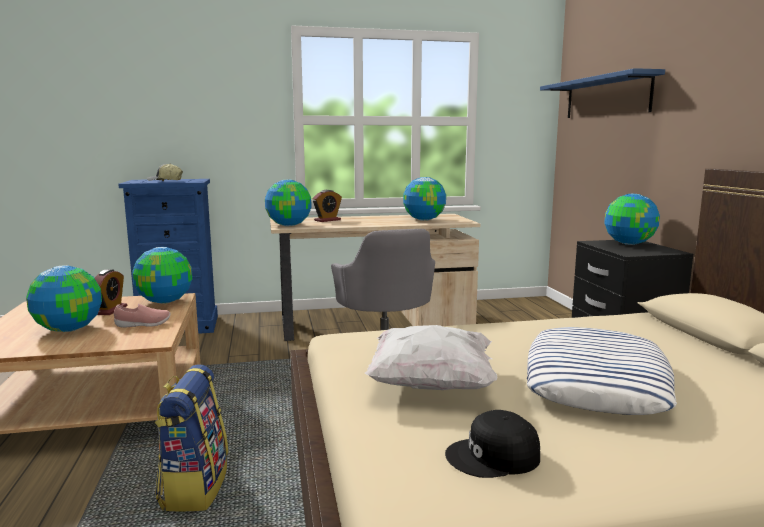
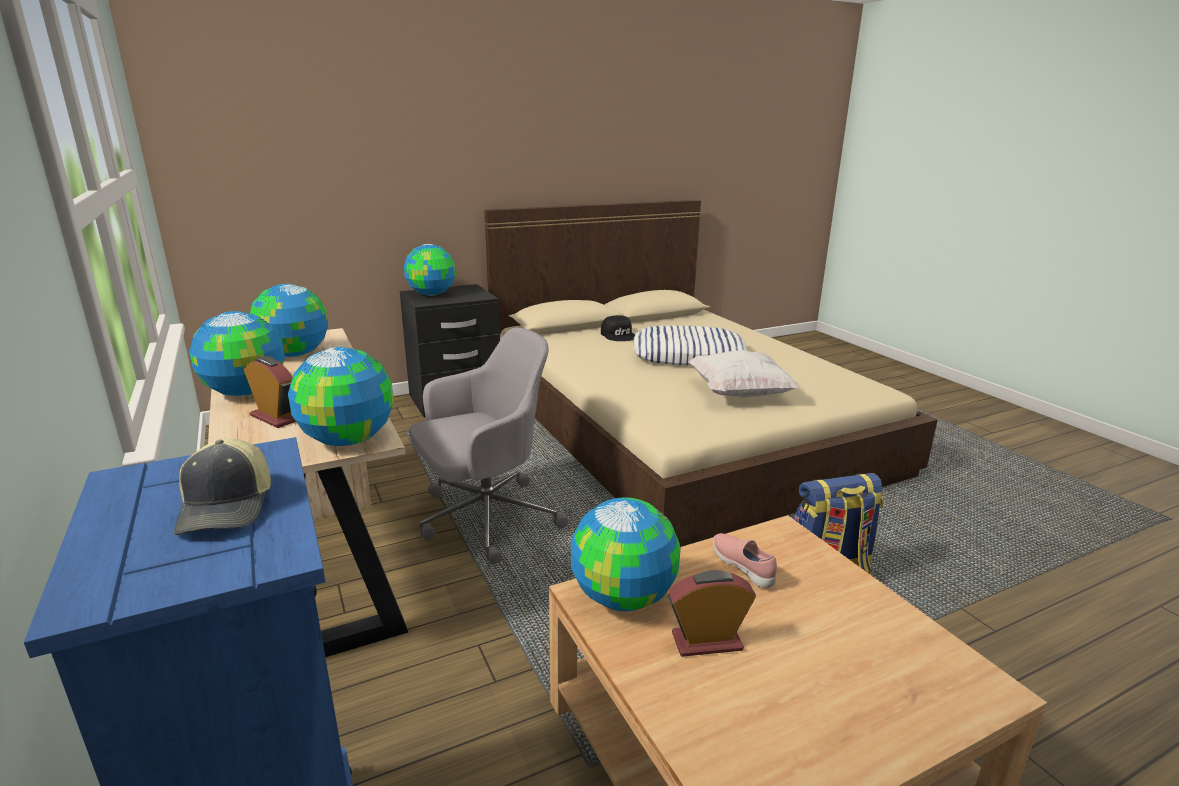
camera: 105 degrees left, 10 degrees up
globe [26,265,102,332] -> globe moved to [189,311,285,396]
black cap [445,410,540,478] -> black cap moved to [601,315,635,341]
blue shelf [540,68,665,118] -> none

